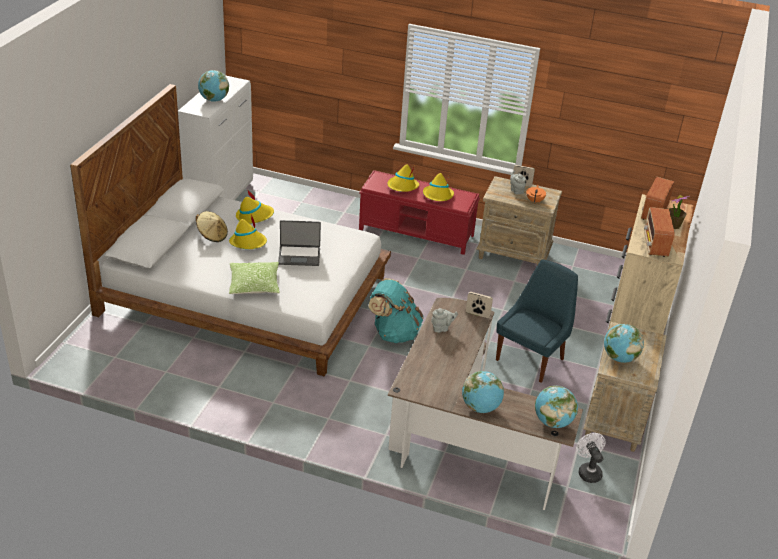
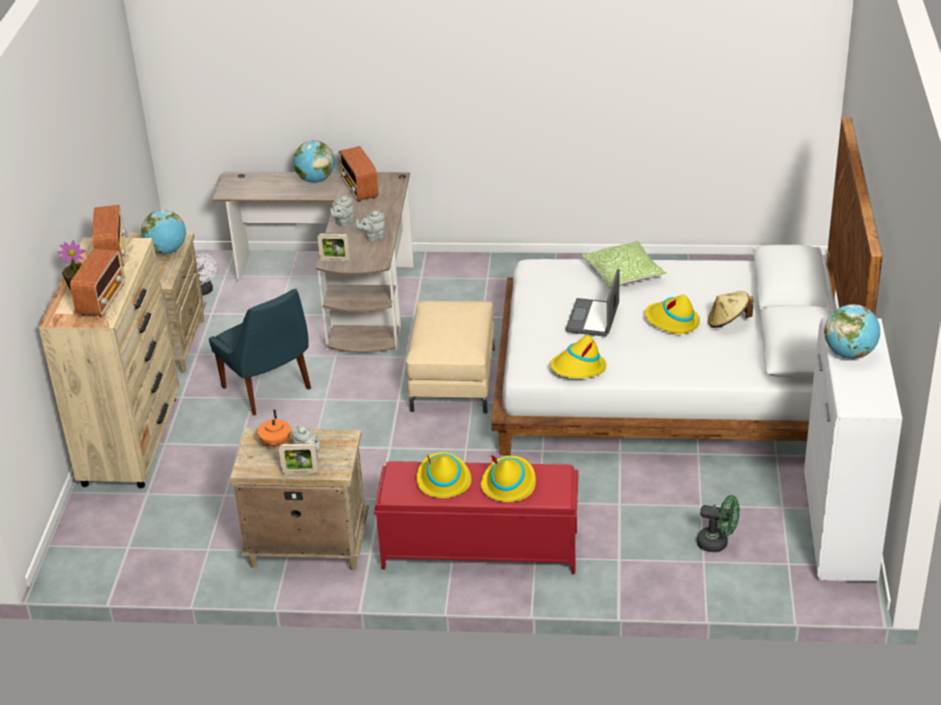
camera: 170 degrees right, 0 degrees up
yellow hat [236,191,274,224] -> yellow hat moved to [550,335,606,378]
laptop [278,220,321,266] -> laptop turned 60 degrees counterclockwise [566,269,620,337]
turquoise backpack [368,278,424,343] -> beige ottoman [406,301,495,414]
blue chair [496,259,578,383] -> blue chair turned 60 degrees counterclockwise [209,289,311,416]
globe [535,386,578,428] -> none
none -> grey teapot [330,195,354,227]
none -> radio [339,146,379,202]
none -> green fan [697,495,740,552]

